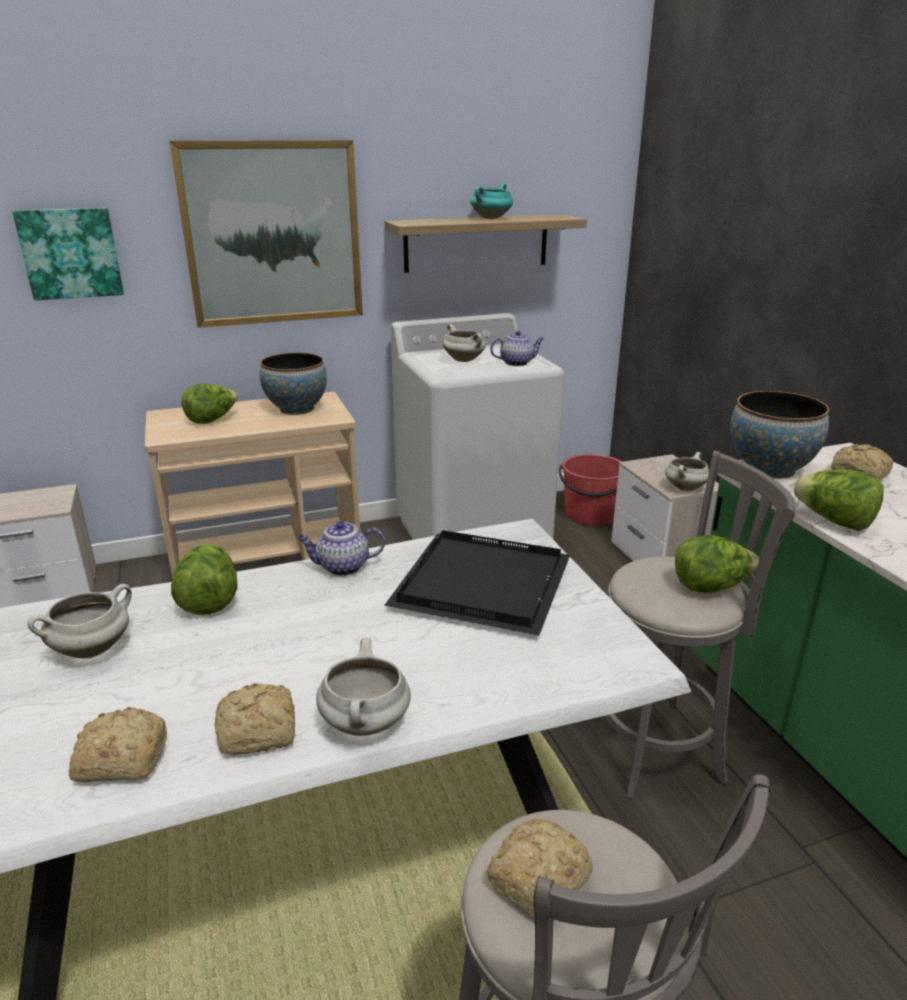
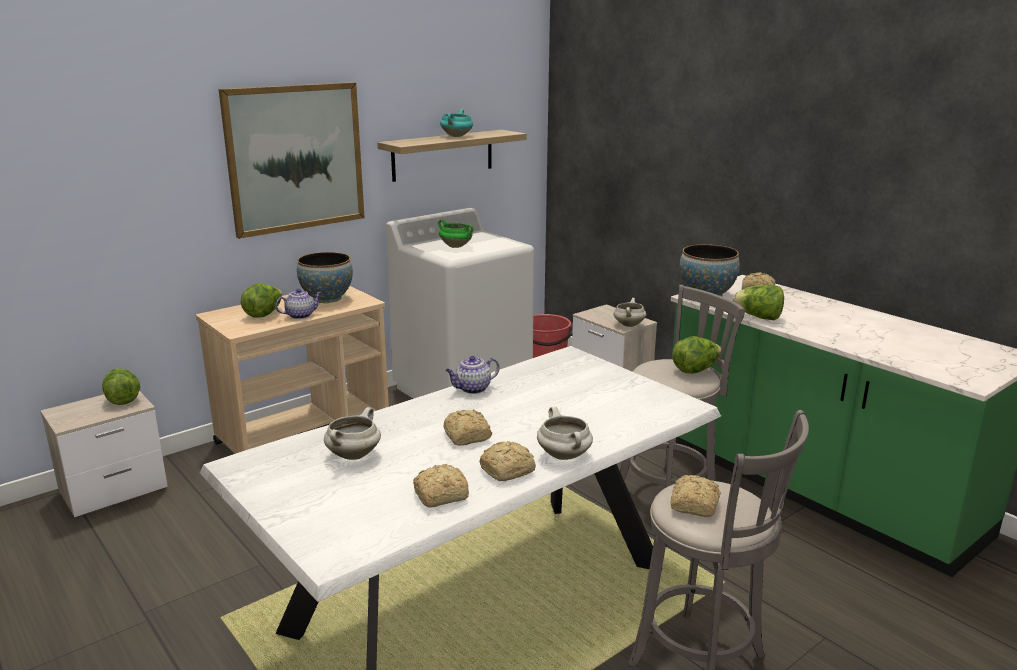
camera: 20 degrees left, 5 degrees down
picture [13,208,124,300] -> none
lettuce [171,544,237,615] -> lettuce moved to [102,368,140,405]
black tray [384,530,570,636] -> none
white cooking pot [443,324,486,362] -> green cooking pot [438,220,473,248]
teapot [490,331,544,366] -> teapot moved to [275,289,322,319]
none -> bread [443,410,492,445]

